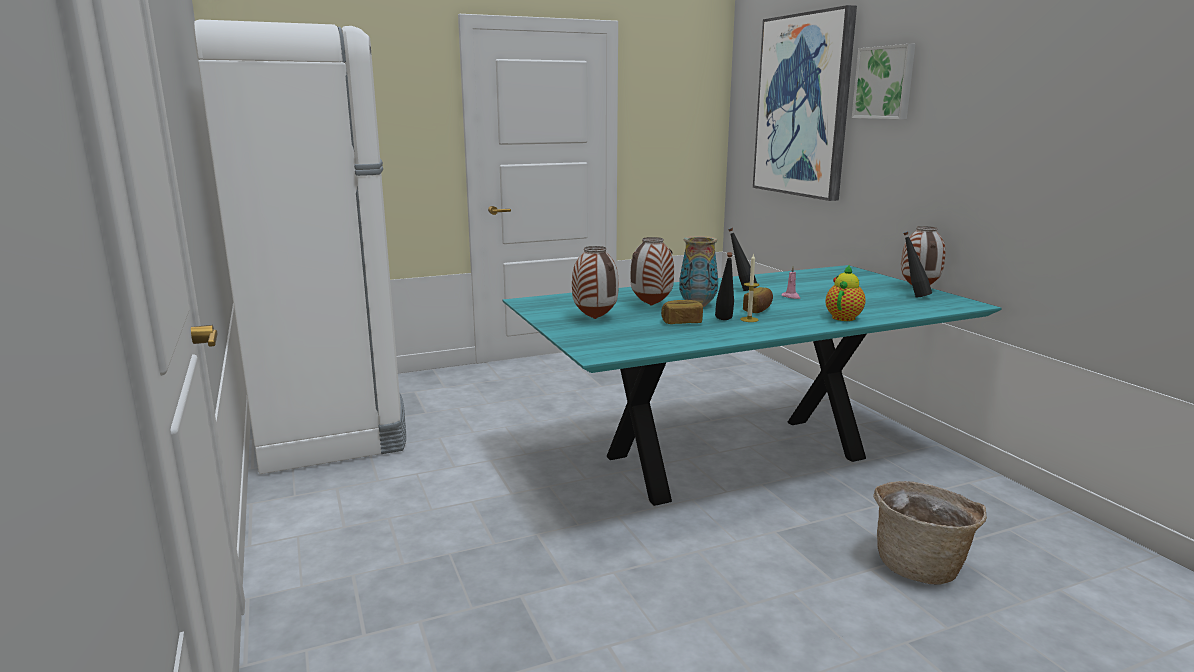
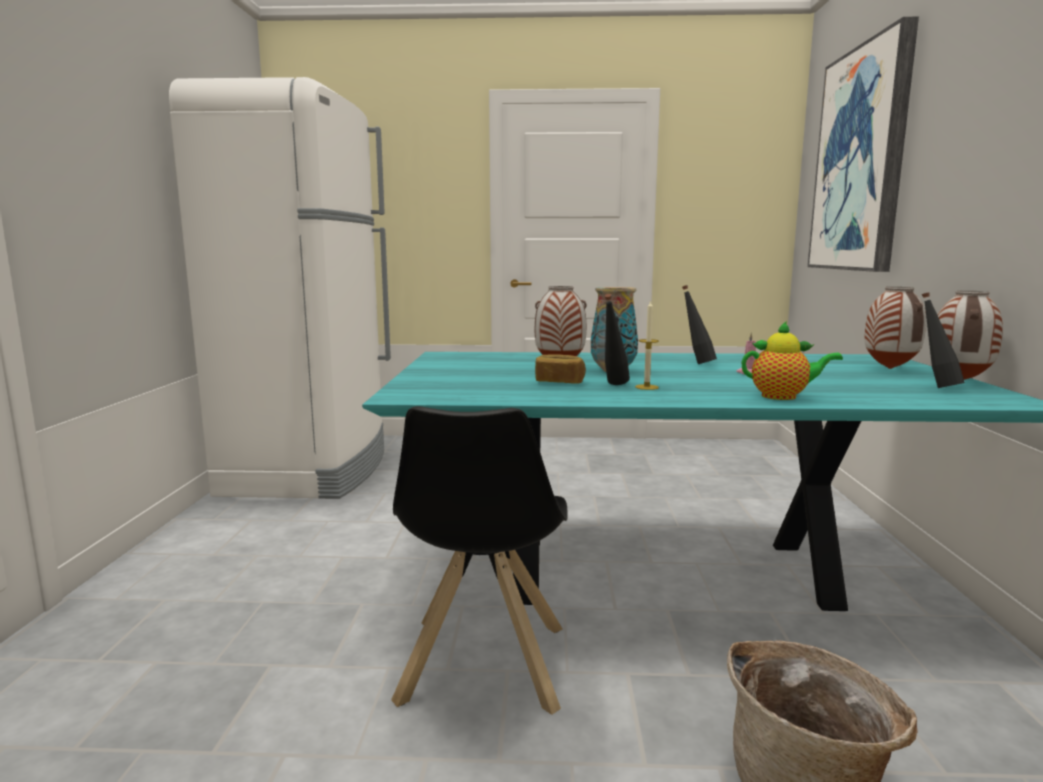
camera: 25 degrees right, 5 degrees down
vase [572,246,619,319] -> vase moved to [864,287,926,369]
bread [743,287,773,313] -> none
teapot [825,265,866,321] -> teapot turned 45 degrees clockwise [742,321,843,400]
picture [852,44,915,119] -> none
none -> black chair [391,406,567,715]

